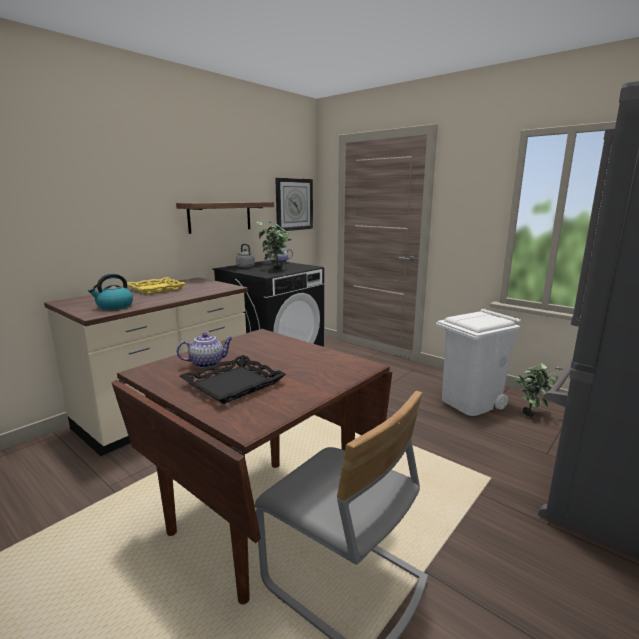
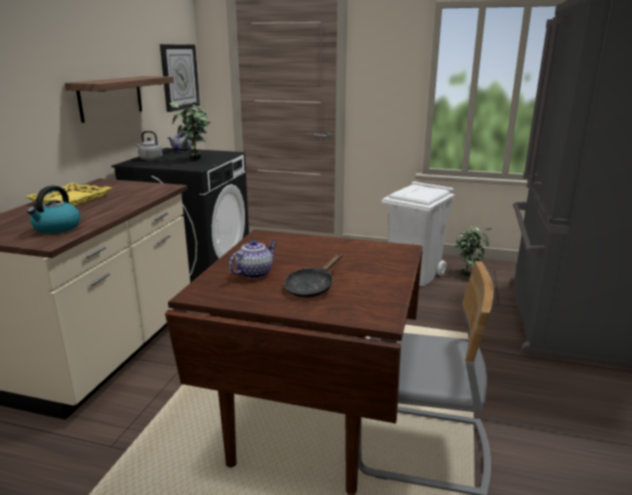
camera: 25 degrees left, 5 degrees up
black tray [179,355,286,404] -> black frying pan [284,253,342,298]

